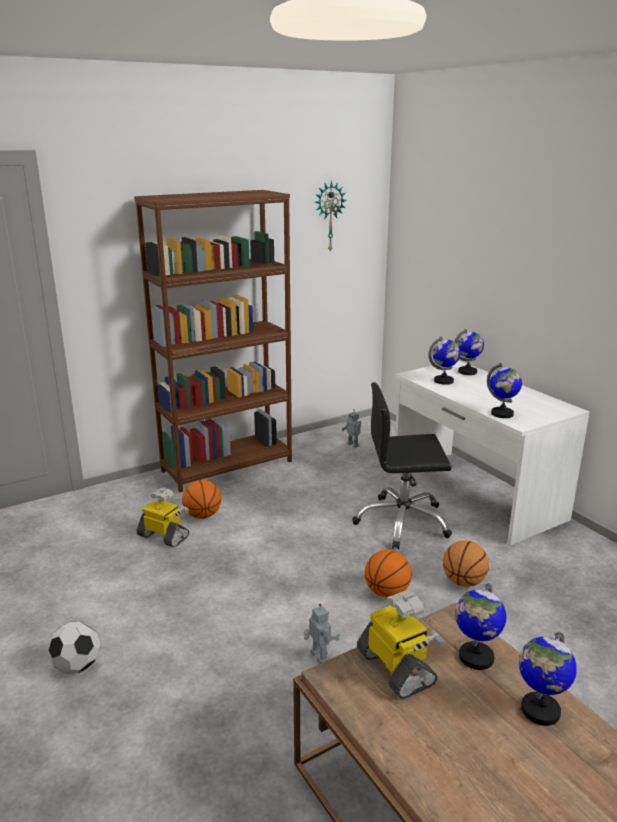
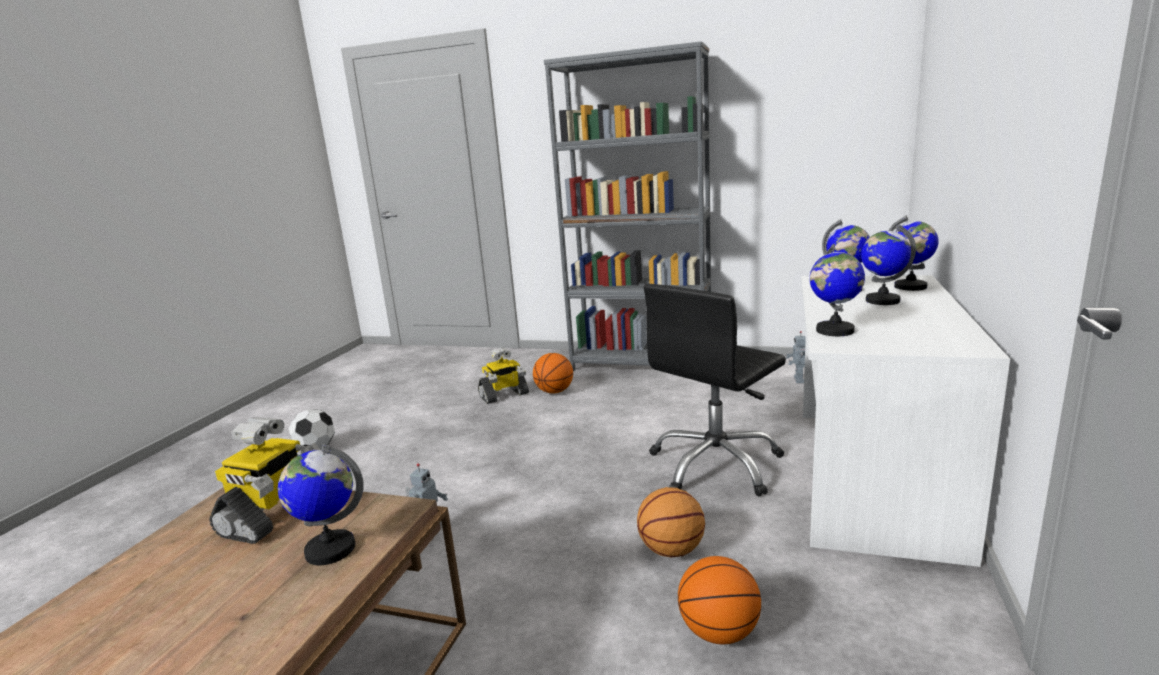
camera: 50 degrees right, 5 degrees down
brown bookcase [134,190,292,492] -> grey bookcase [544,41,711,371]
toy robot [137,488,189,547] -> toy robot turned 75 degrees clockwise [478,347,529,404]
wall clock [315,181,347,253] -> none
black office chair [352,382,452,549] -> black office chair turned 90 degrees counterclockwise [644,284,786,497]
basketball [365,550,411,598] -> basketball moved to [678,556,761,644]
globe [519,631,577,726] -> globe moved to [861,225,916,305]

